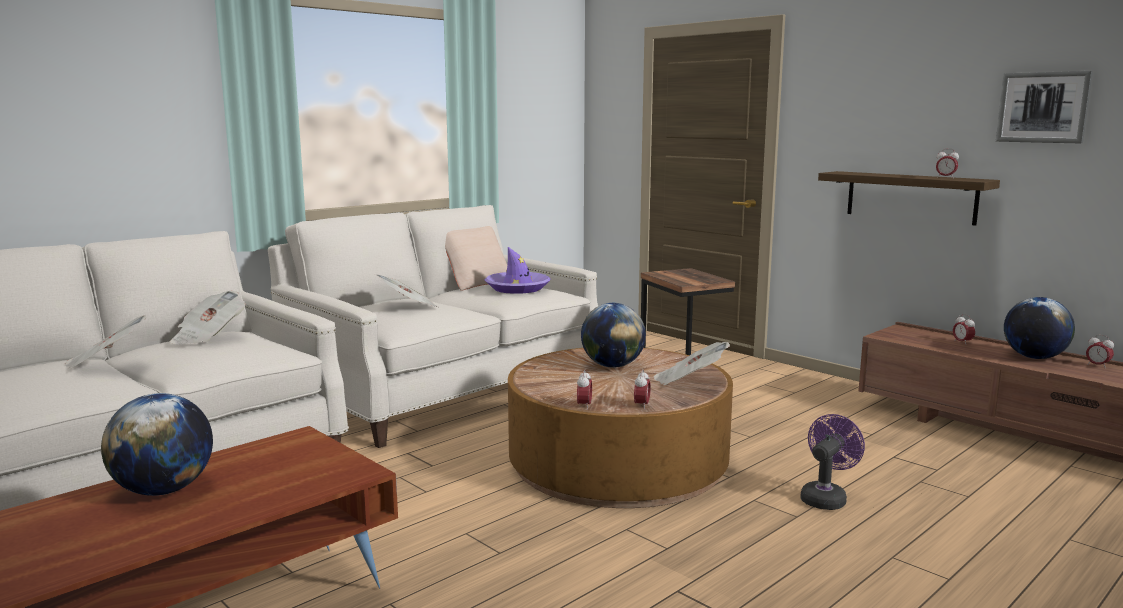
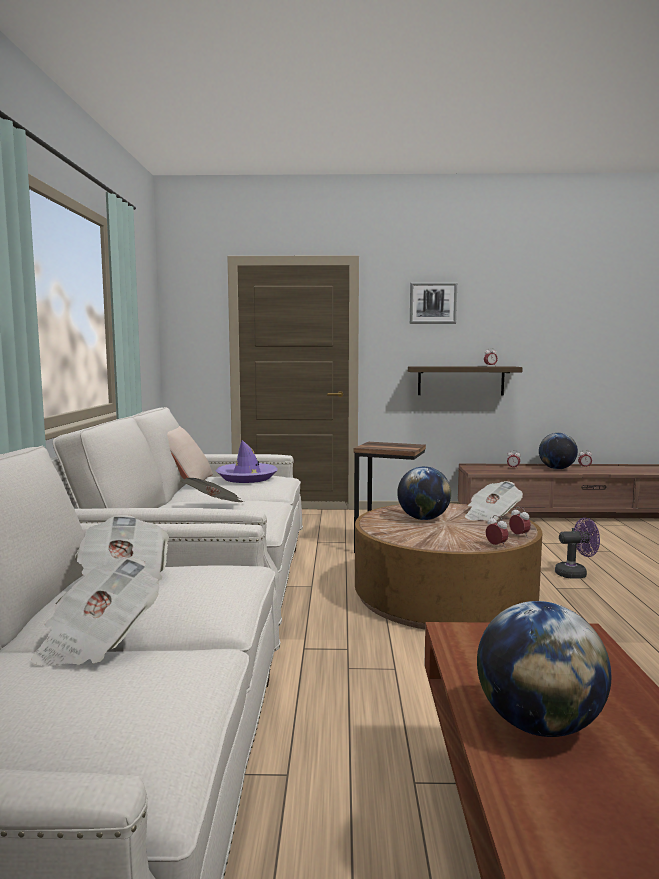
camera: 45 degrees left, 5 degrees down
purple fan [800,414,865,510] -> purple fan turned 90 degrees clockwise [555,518,600,579]
picture [996,71,1093,143] -> picture moved to [410,282,457,324]

